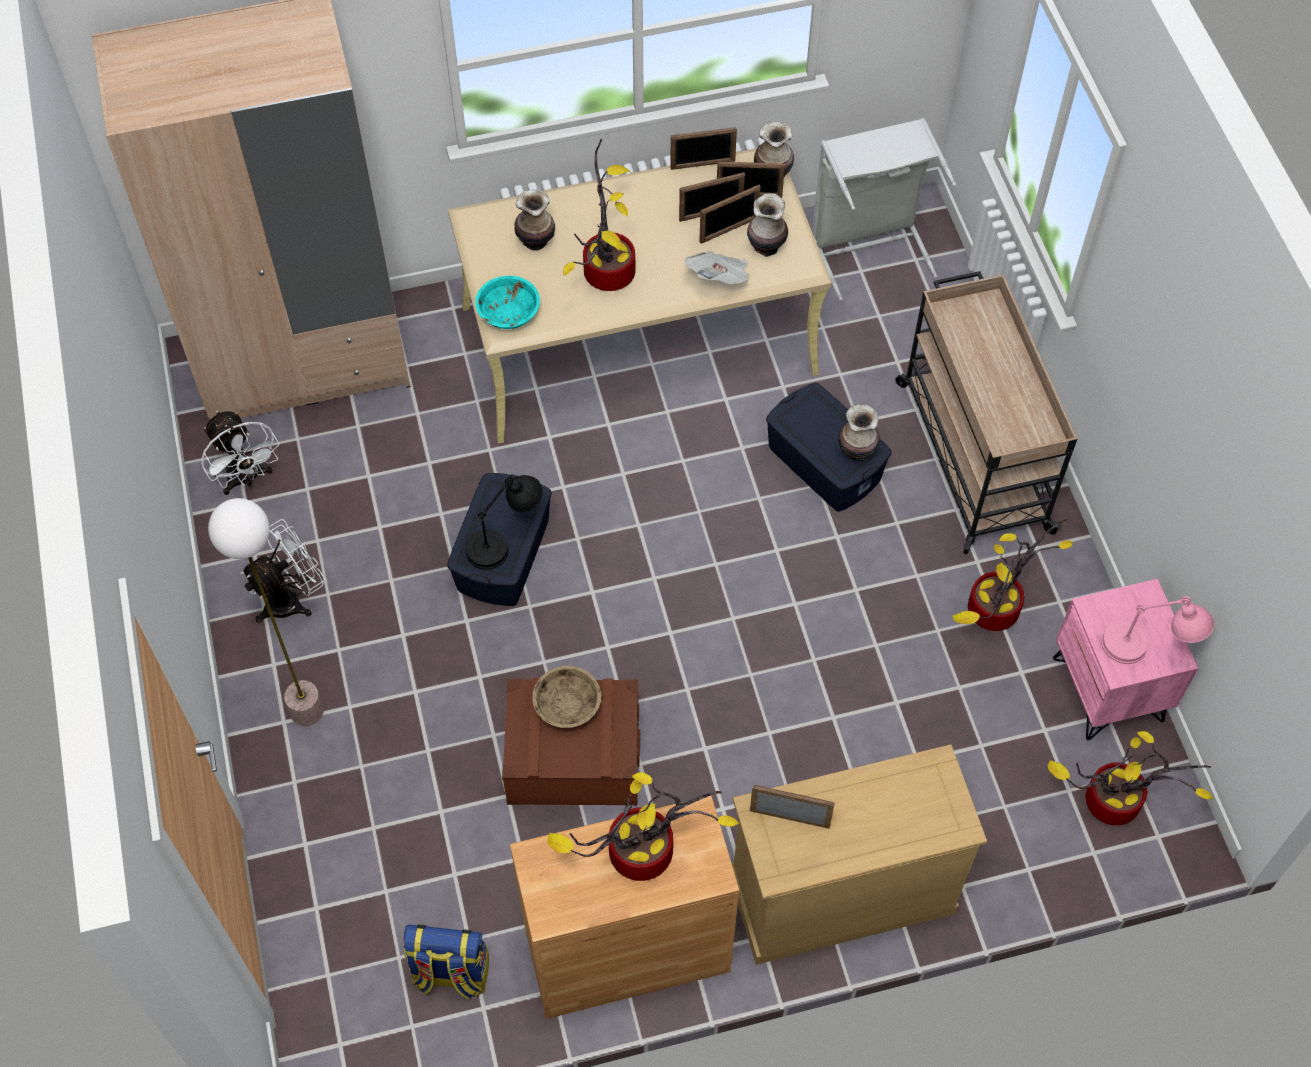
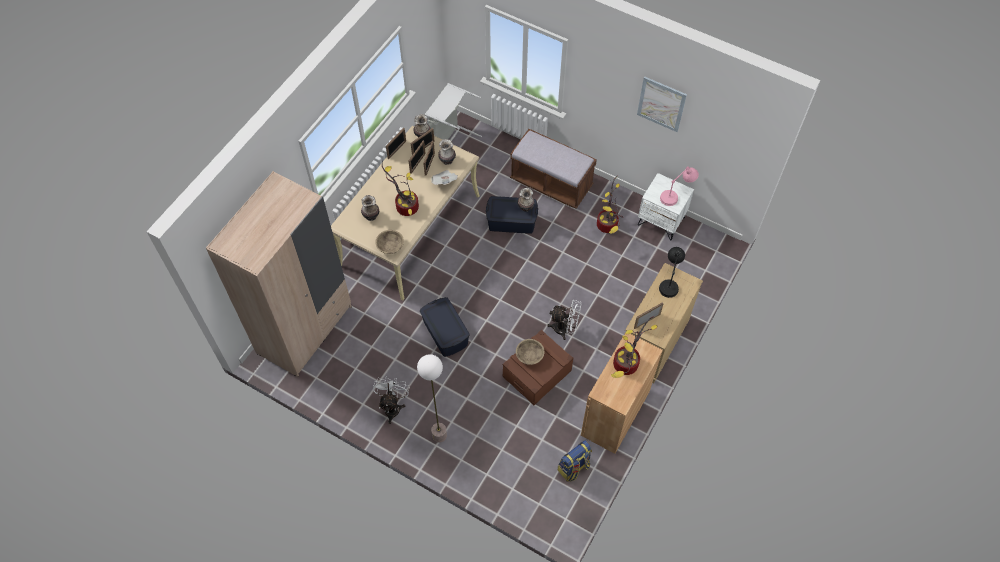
camera: 45 degrees left, 0 degrees up
white fan [201,410,279,495] -> white fan moved to [547,300,581,340]
black table lamp [466,475,543,570] -> black table lamp moved to [659,247,685,298]
turquoise bowl [475,276,540,329] -> beige bowl [375,230,404,254]
beige cart [895,271,1077,554] -> brown bench [510,129,597,209]
potted plant [1048,731,1213,825] -> none
pink nightstand [1053,579,1198,740] -> white nightstand [638,173,694,240]
none -> picture [637,76,687,132]

